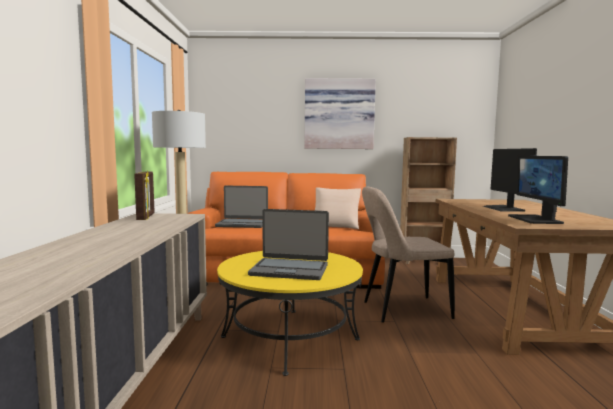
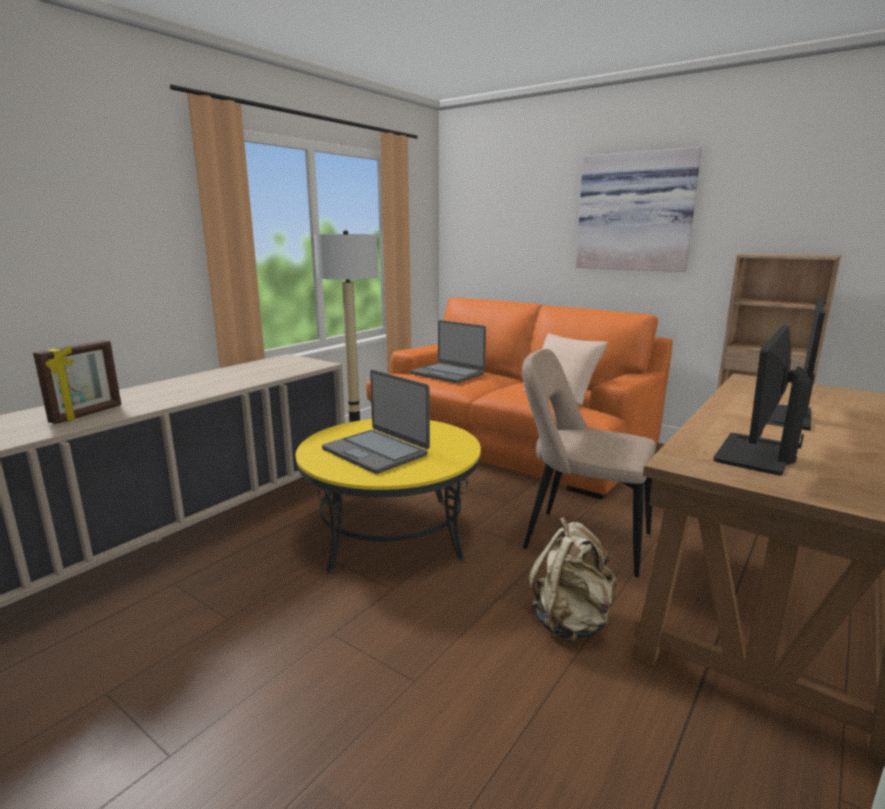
camera: 35 degrees right, 10 degrees up
picture frame [134,171,155,220] -> picture frame moved to [33,340,121,424]
none -> beige backpack [529,517,617,642]

